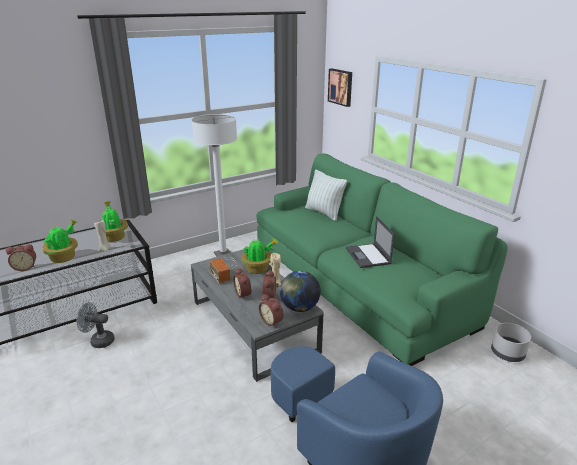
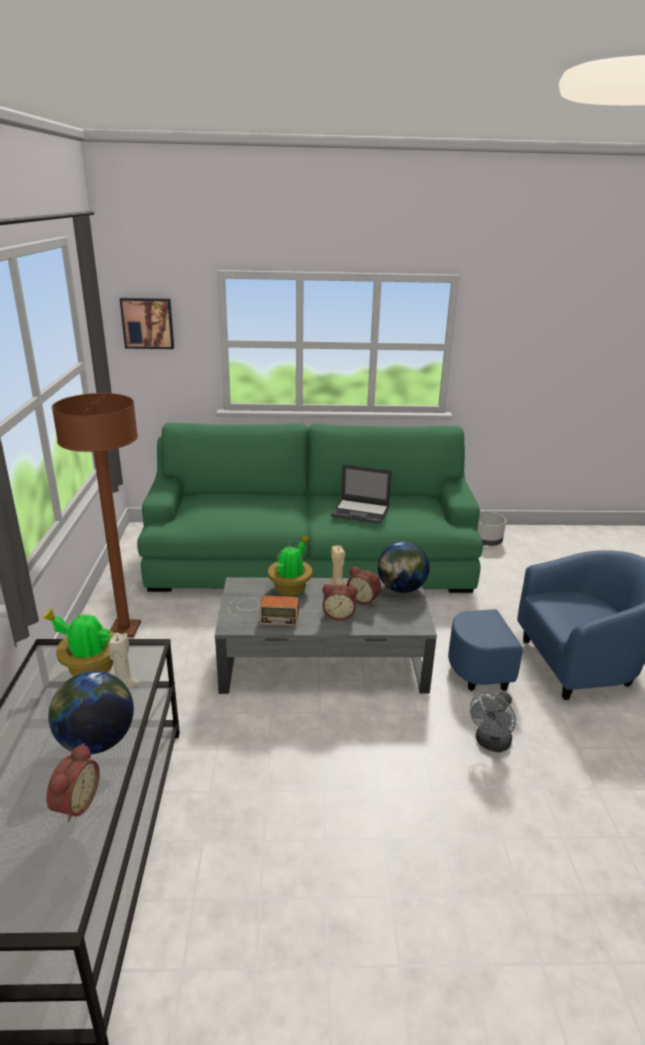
camera: 60 degrees left, 0 degrees up
potted plant [42,219,78,263] -> globe [49,671,134,754]
grey fan [76,302,115,348] -> grey fan moved to [469,692,516,752]
white floor lamp [191,114,237,257] -> brown floor lamp [52,393,141,637]
alarm clock [259,294,284,327] -> none
pillow [305,169,347,221] -> none

